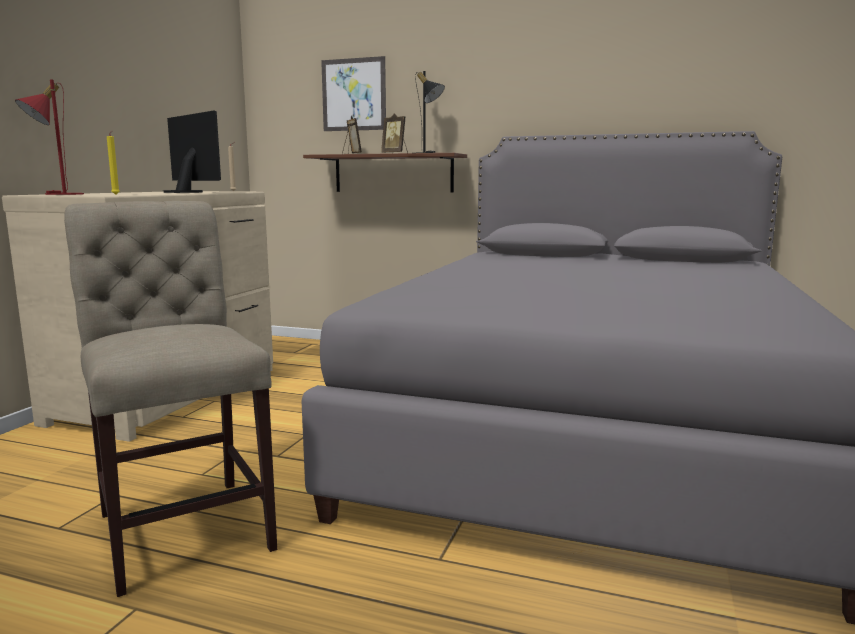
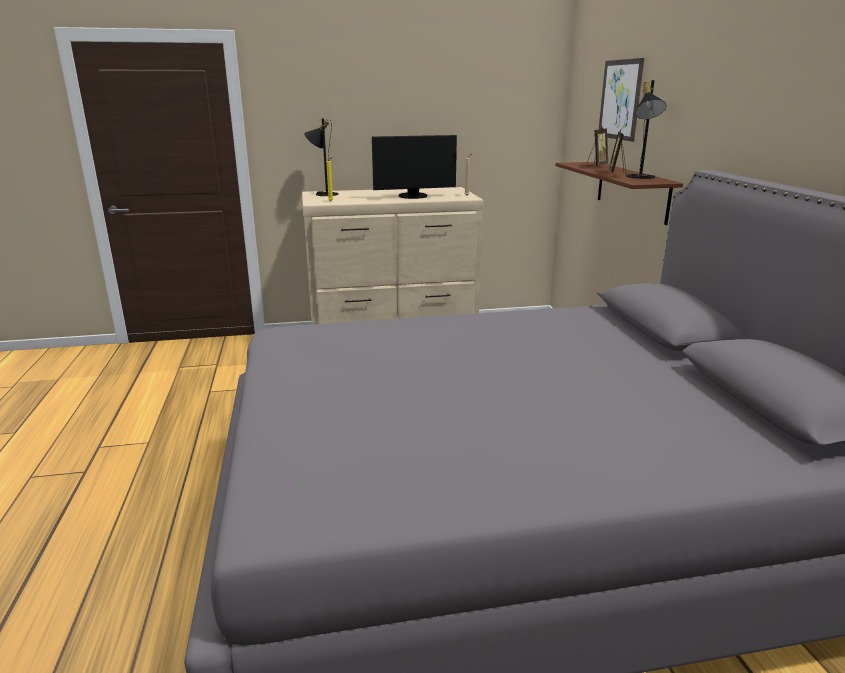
camera: 60 degrees right, 10 degrees up
red table lamp [15,79,84,195] -> black table lamp [304,118,338,196]
beige chair [64,201,277,597] -> none
monitor [163,110,221,193] -> monitor turned 60 degrees clockwise [372,135,457,199]

